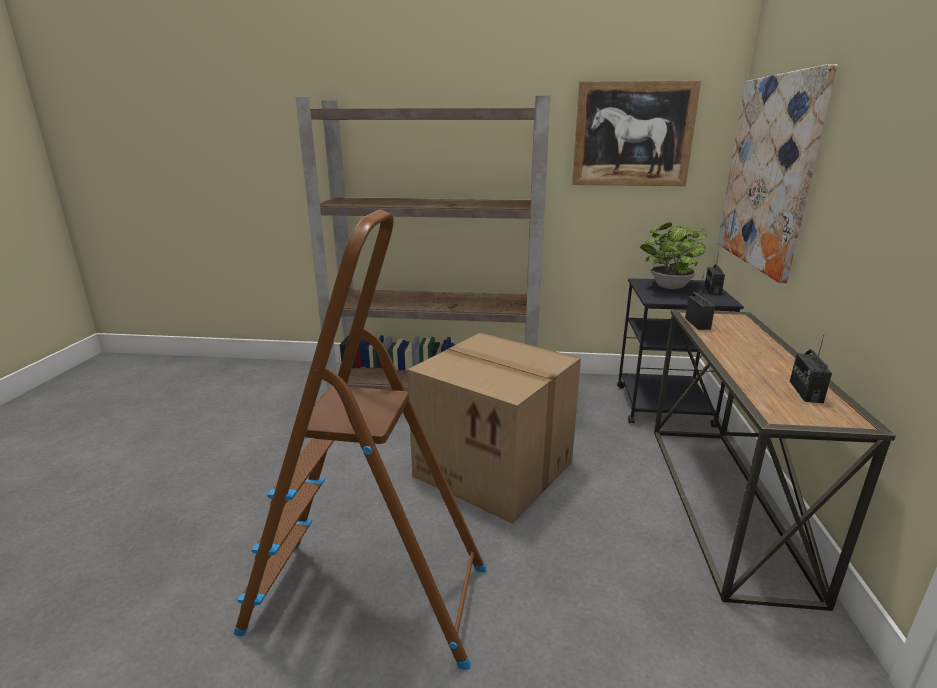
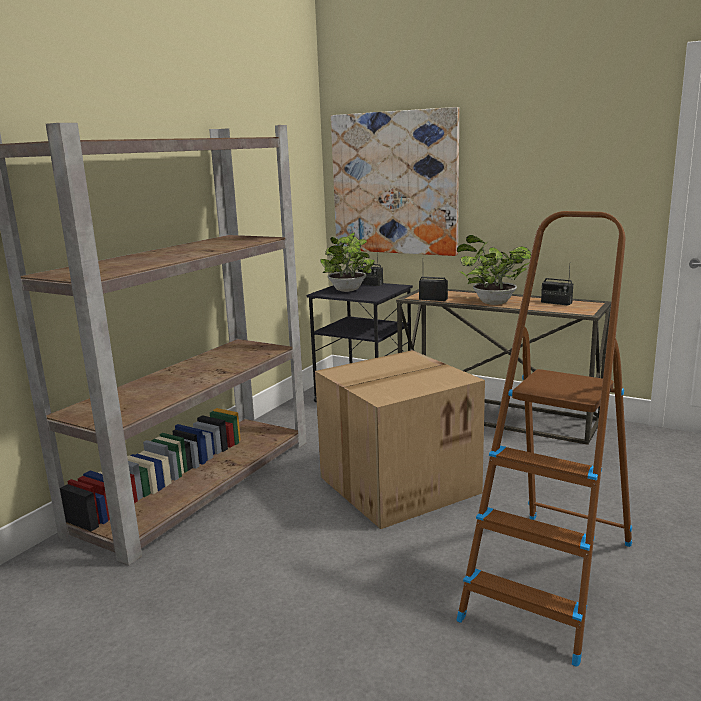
camera: 65 degrees left, 5 degrees down
picture [572,80,701,186] -> none
none -> potted plant [457,235,531,305]

